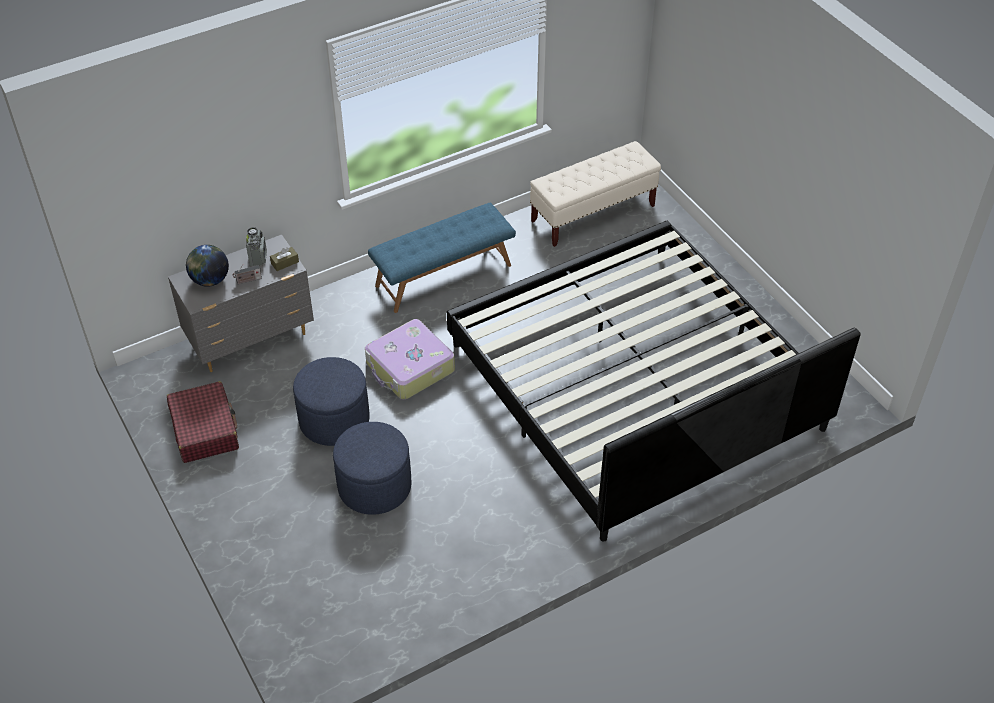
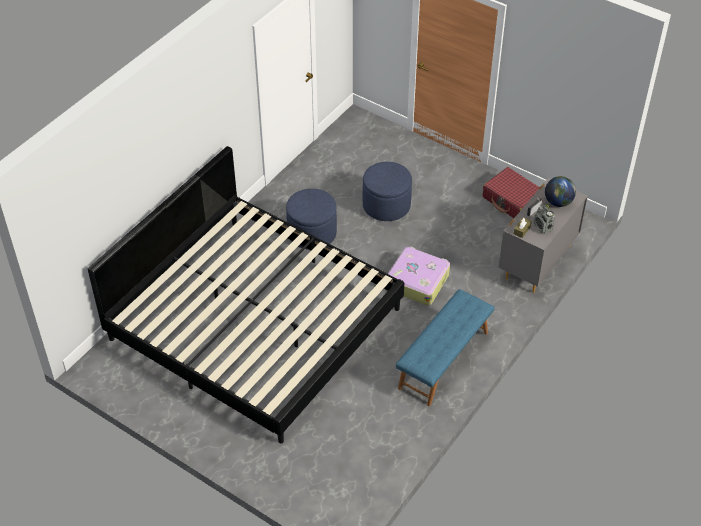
camera: 155 degrees right, 0 degrees up
blue ottoman [293,357,370,446] -> blue ottoman moved to [286,189,337,250]
beige bench [530,141,661,247] -> none

